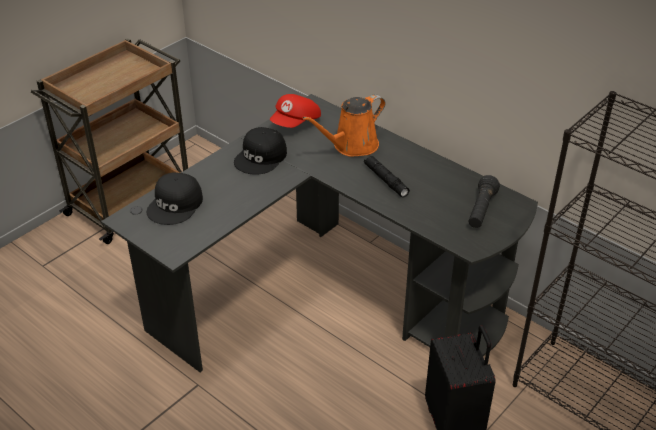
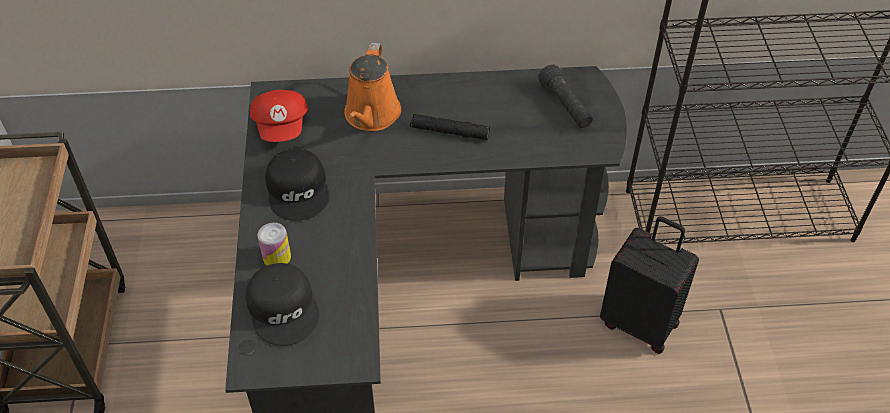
camera: 45 degrees left, 10 degrees up
none -> can [258,223,291,266]

